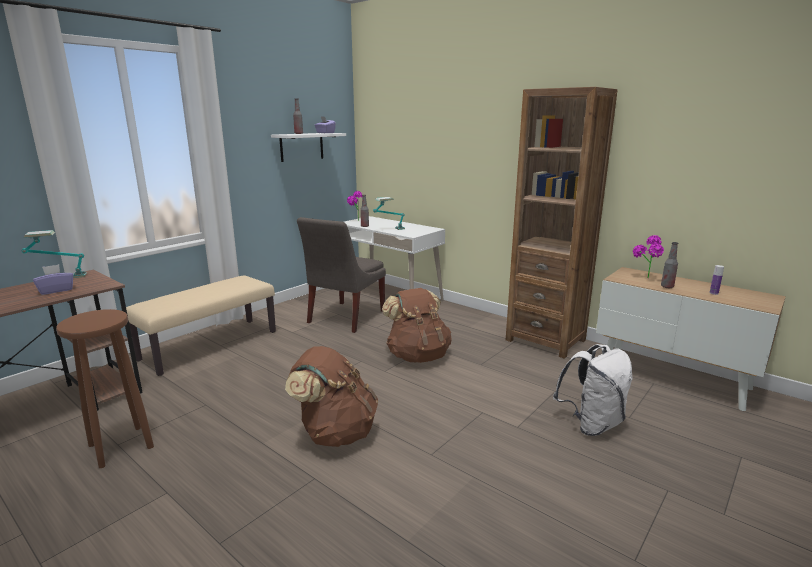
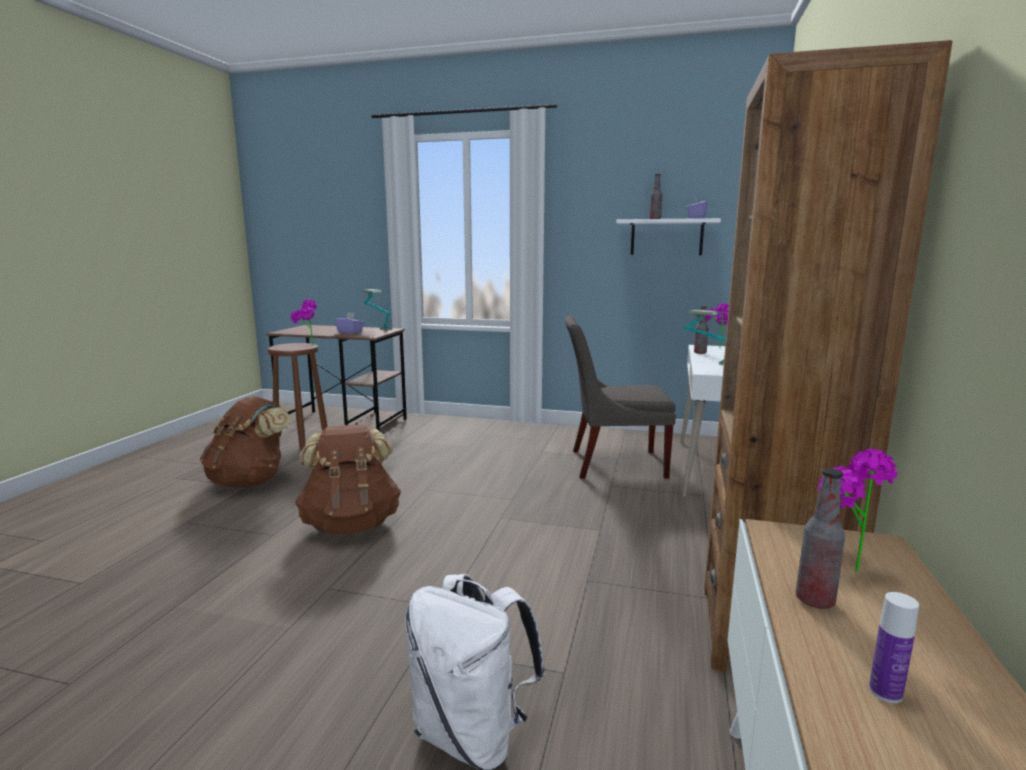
camera: 65 degrees right, 5 degrees down
beige bench [126,275,276,376] -> none
brown backpack [382,288,452,363] -> brown backpack moved to [200,396,291,487]
none -> potted plant [291,299,317,345]

